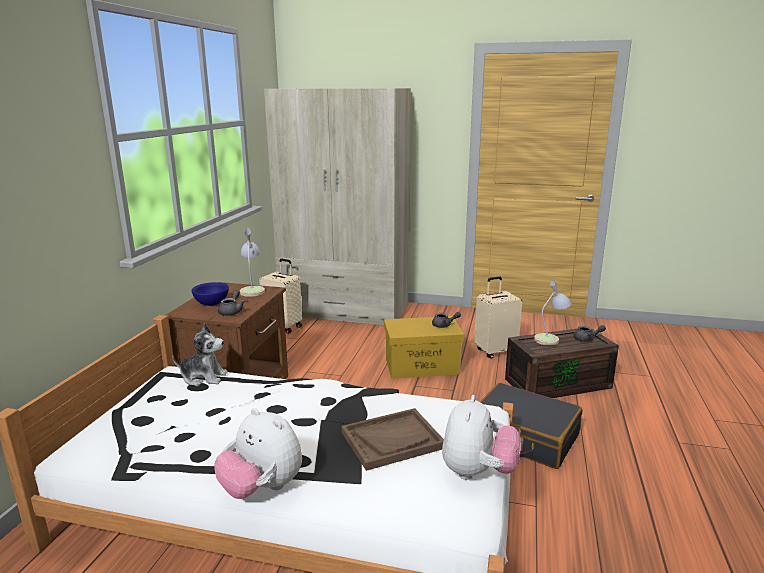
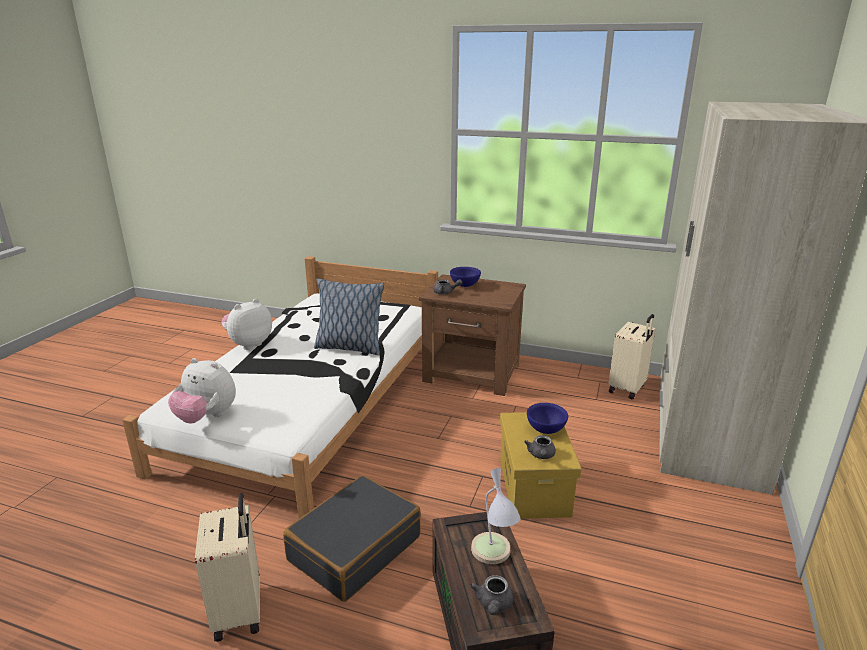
camera: 95 degrees right, 5 degrees up
plush toy [172,323,228,386] -> none
table lamp [240,228,265,297] -> none
brown tray [342,408,444,471] -> none
beige suitcase [474,276,522,359] -> beige suitcase moved to [195,493,260,642]
none -> pillow [314,278,384,356]
none -> blue bowl [527,403,568,434]

